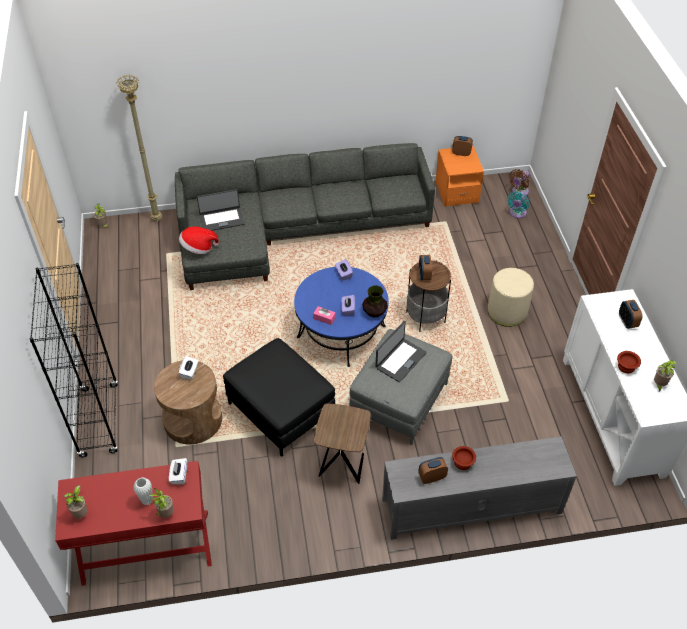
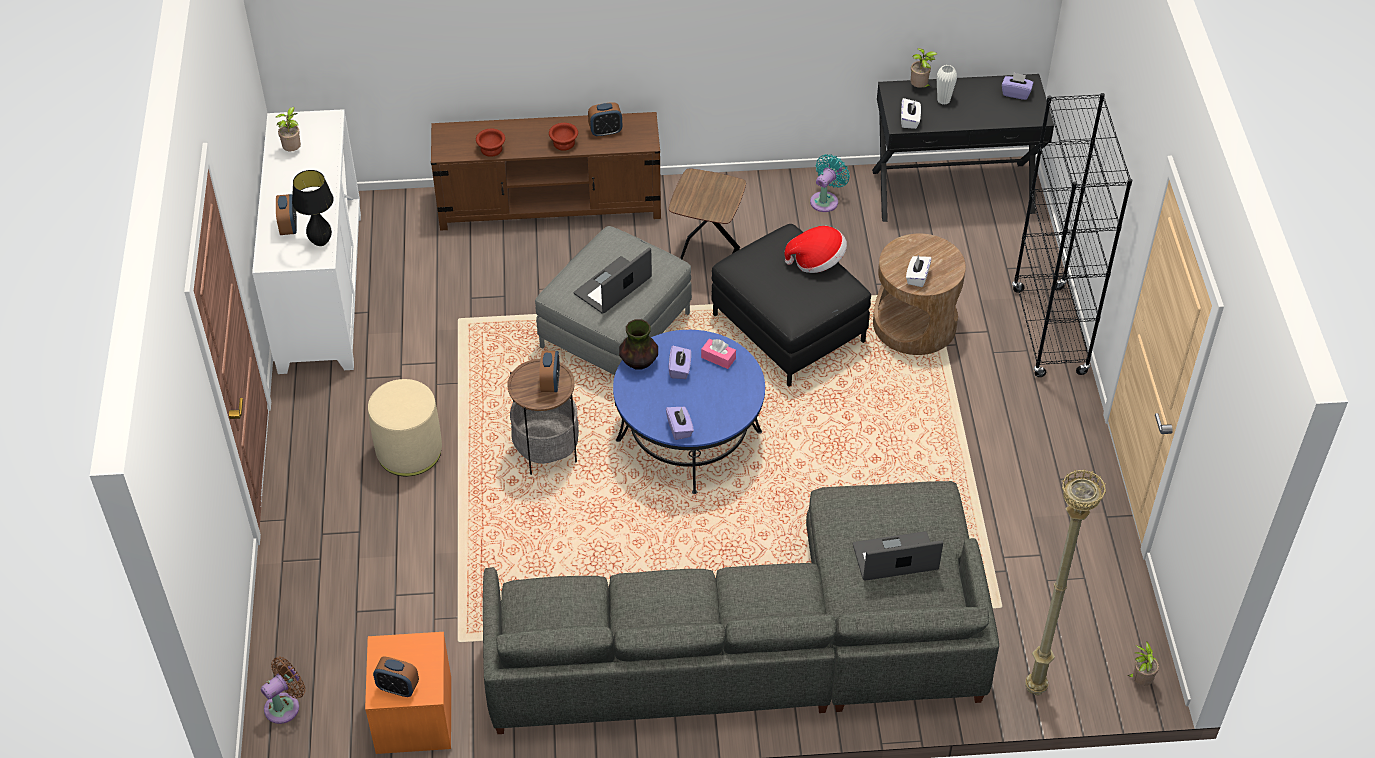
camera: 175 degrees left, 0 degrees up
red console table [55,461,212,586] -> black console table [872,74,1054,222]
potted plant [64,485,87,519] -> purple tissue box [1002,72,1033,100]
hat [179,226,219,254] -> hat moved to [784,226,847,273]
grey tv stand [382,436,577,540] -> brown tv stand [431,112,661,231]
turquoise fan [507,191,529,218] -> turquoise fan moved to [810,154,850,212]
brown bowl [617,351,641,373] -> brown bowl moved to [476,129,505,157]
none -> black table lamp [292,170,334,246]

